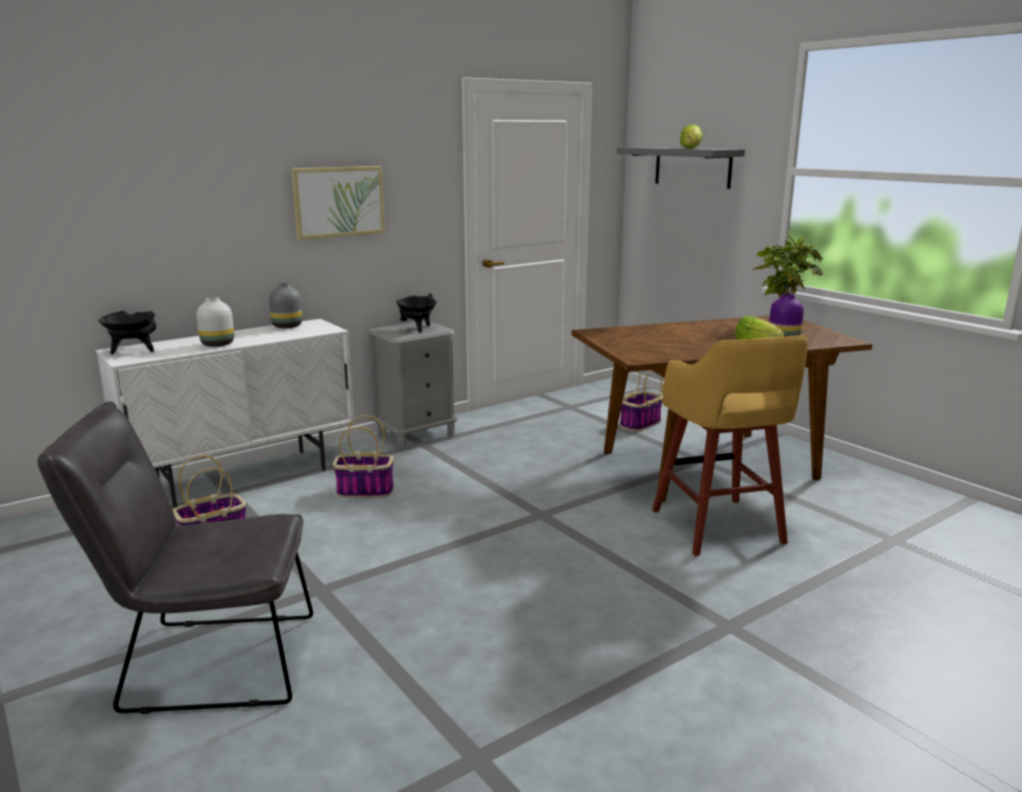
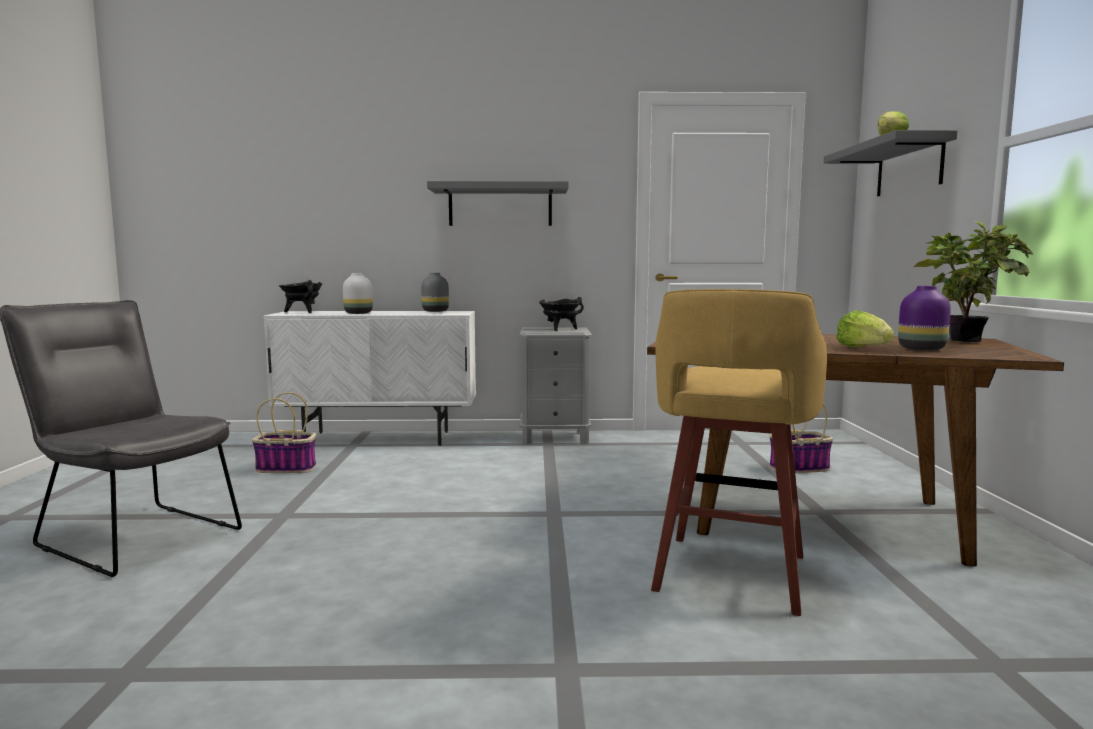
camera: 35 degrees right, 10 degrees down
picture [291,166,385,240] -> grey shelf [427,181,569,226]
basket [333,415,394,498] -> none

